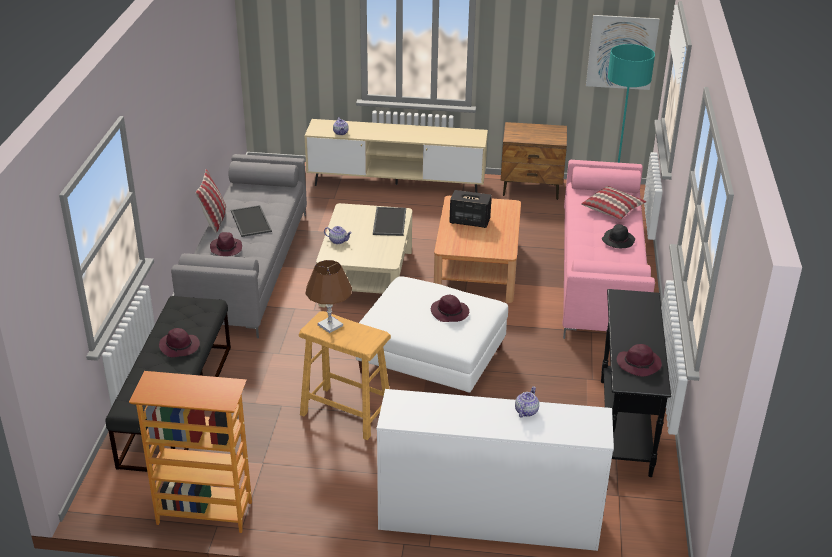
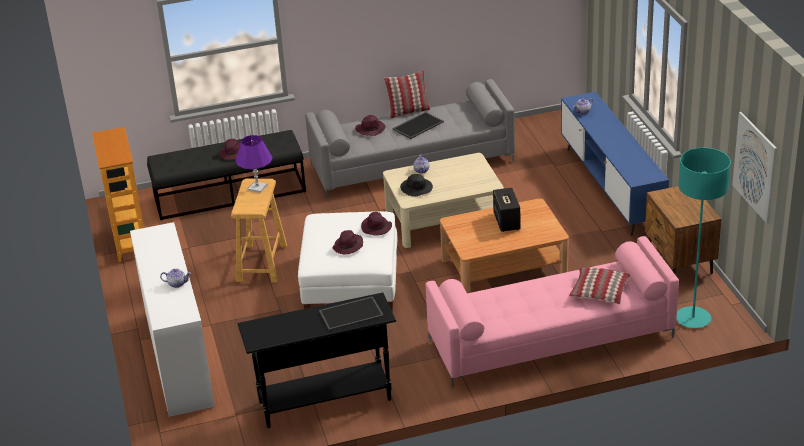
camera: 70 degrees right, 0 degrees up
beige tv stand [304,119,488,193] -> blue tv stand [561,92,669,236]
brown table lamp [305,260,352,333] -> purple table lamp [236,135,273,193]
tray [373,207,406,236] -> tray moved to [319,296,384,331]
black hat [602,224,635,248] -> black hat moved to [400,174,433,197]
purple hat [617,344,662,377] -> purple hat moved to [361,212,392,235]

